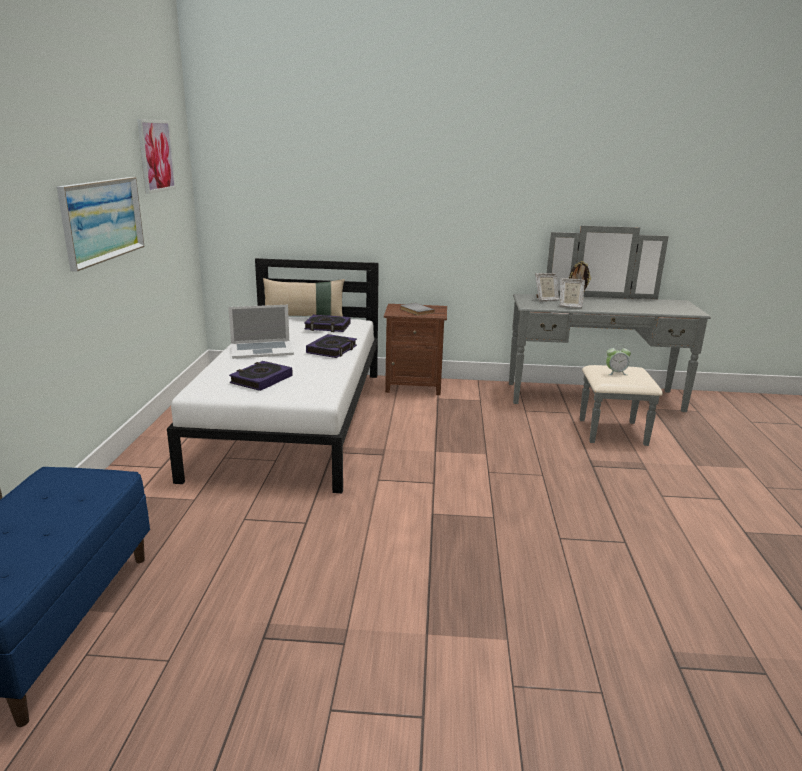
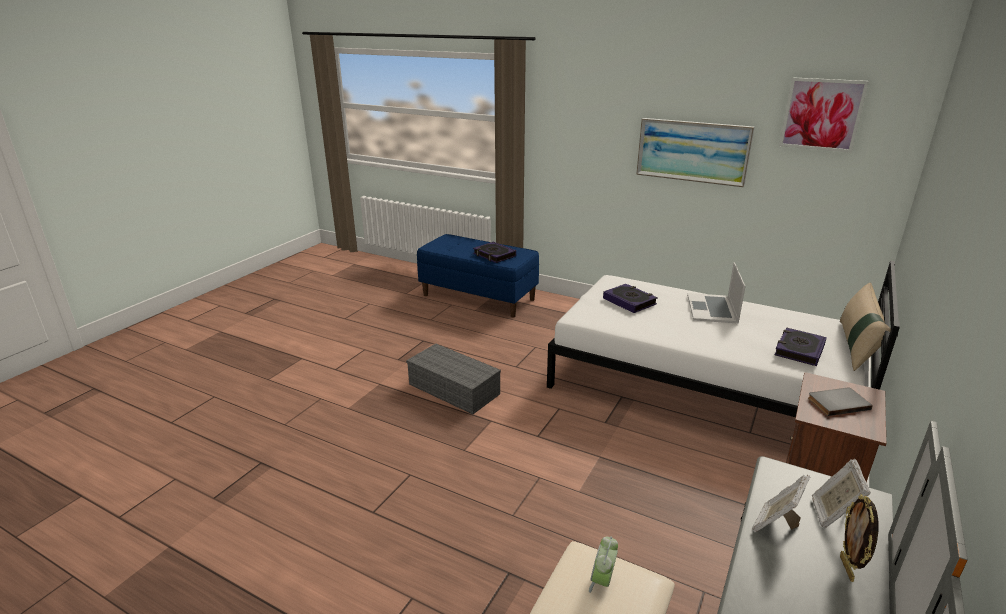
camera: 115 degrees right, 5 degrees up
book [306,334,357,358] -> book moved to [473,242,516,263]
none -> grey storage box [406,344,501,414]

